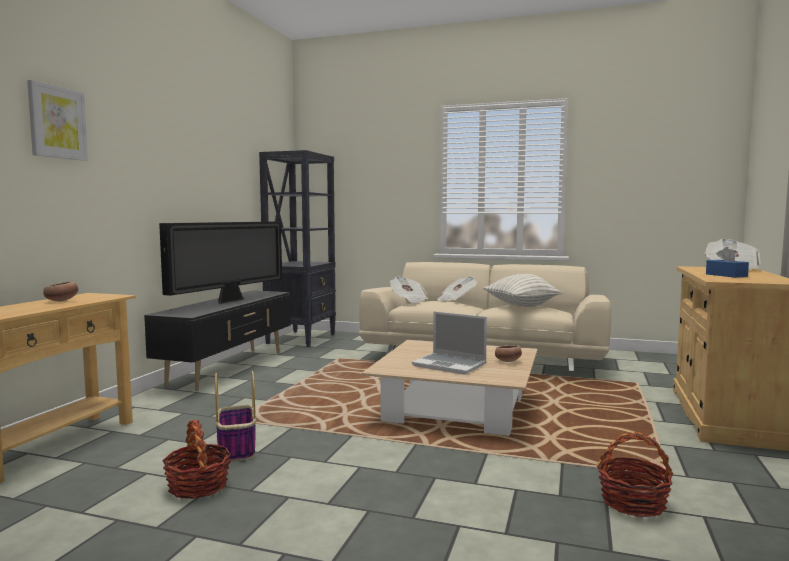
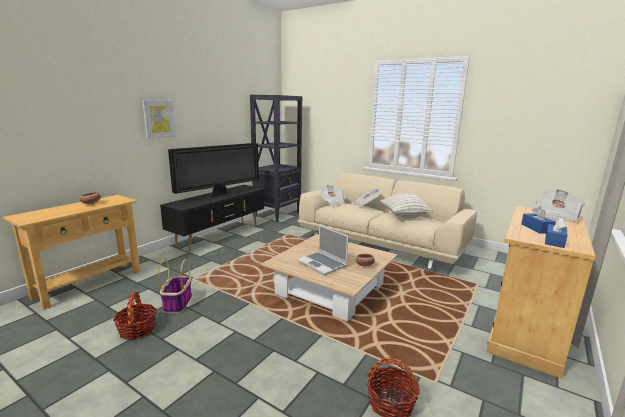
camera: 15 degrees right, 10 degrees up
picture [27,80,88,161] -> picture moved to [142,100,176,139]
none -> blue tissue box [545,218,568,248]

